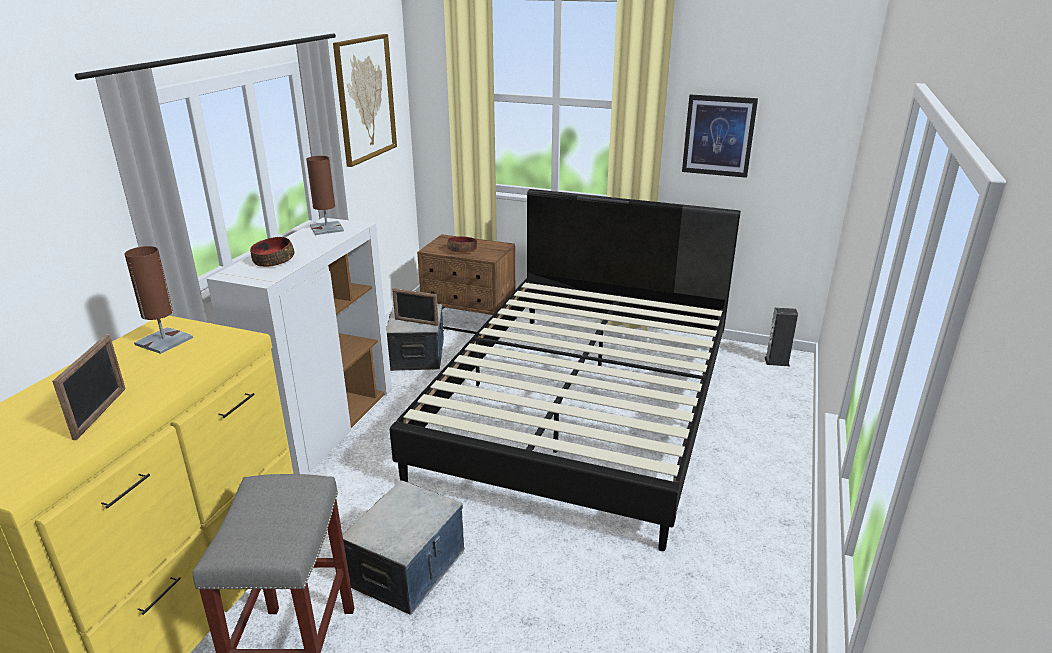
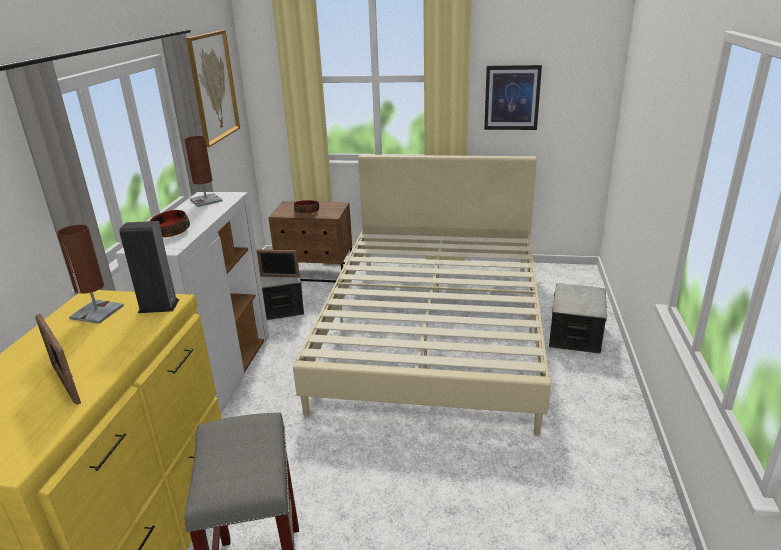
camera: 10 degrees left, 0 degrees up
picture frame [52,335,126,440] -> picture frame turned 150 degrees clockwise [35,314,81,405]
storage box [342,480,464,615] -> storage box moved to [549,283,607,354]
black bed [390,189,741,551] -> beige bed [293,155,551,435]
speaker [764,308,798,366] -> speaker moved to [119,221,179,313]

